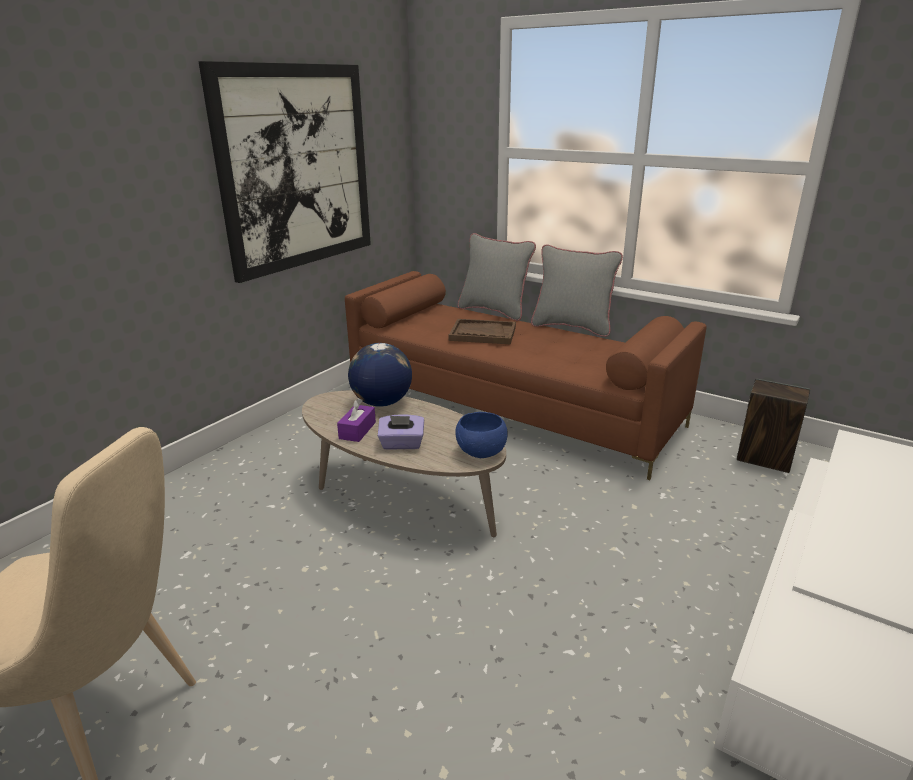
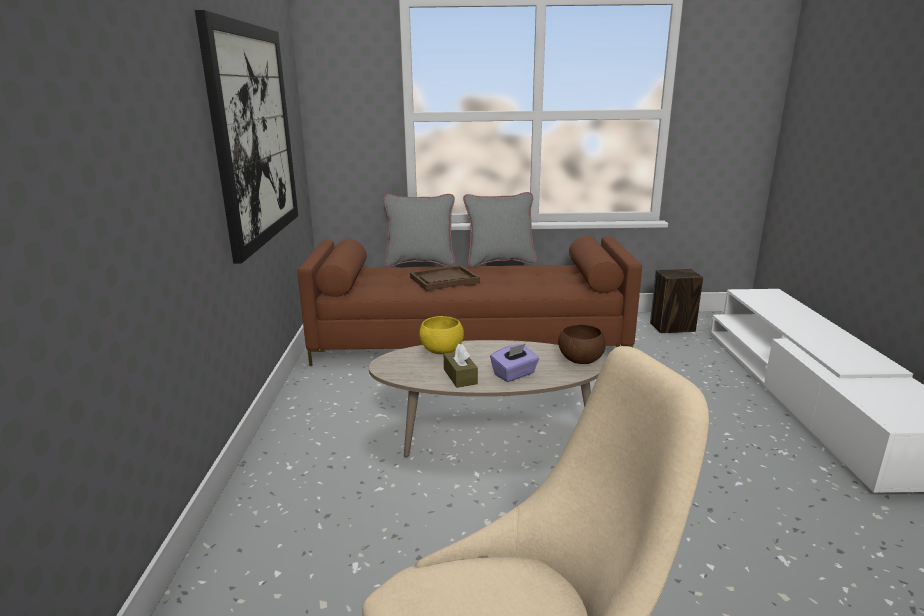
camera: 35 degrees left, 5 degrees down
purple tissue box [337,398,376,442] -> brown tissue box [444,344,478,388]
globe [348,343,412,407] -> yellow bowl [419,316,464,354]
blue bowl [455,412,508,458] -> brown bowl [558,324,606,364]

